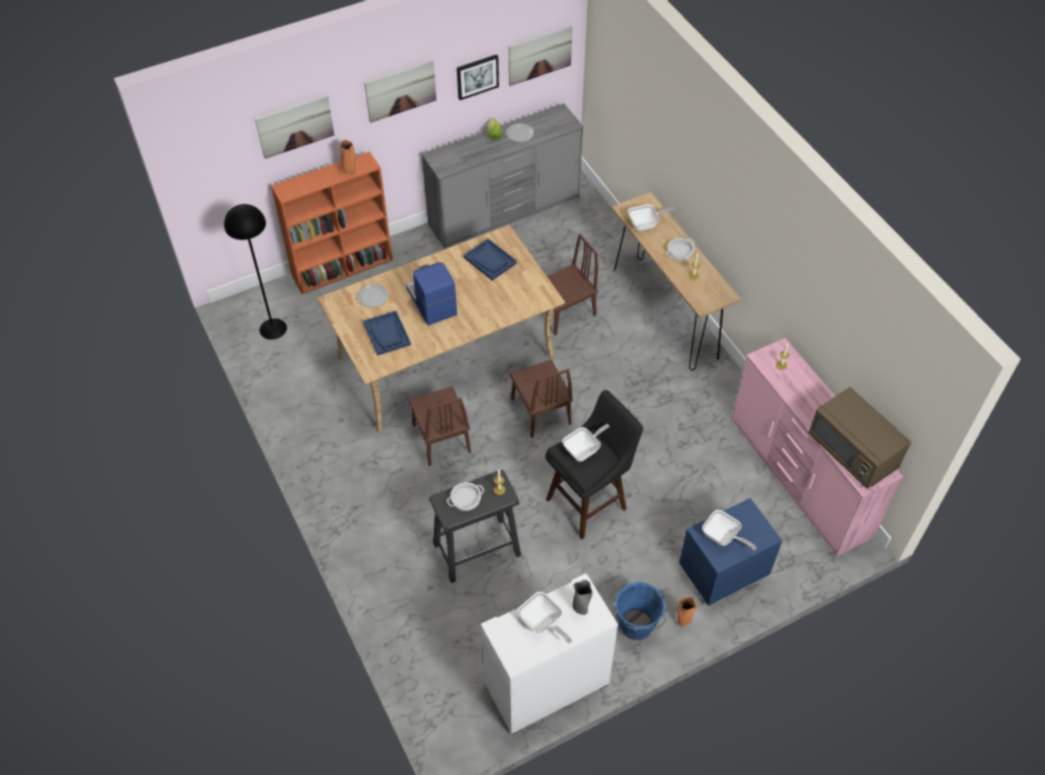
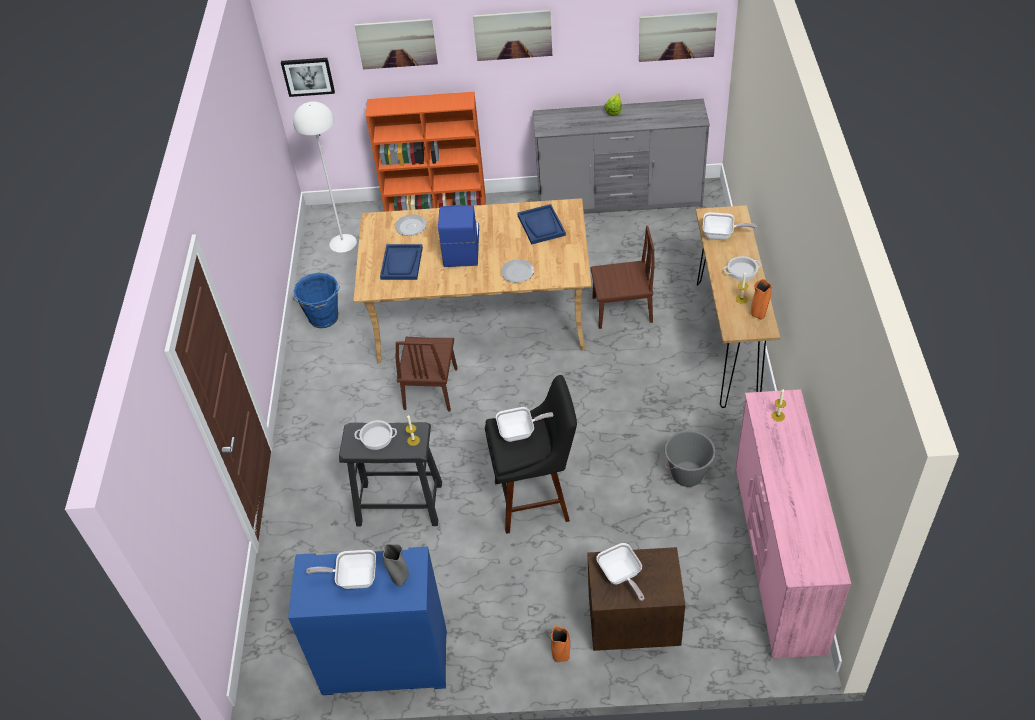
camera: 30 degrees right, 5 degrees down
black floor lamp [224,204,287,340] -> white floor lamp [293,101,357,253]
orange vase [339,140,355,174] -> orange vase moved to [751,279,772,320]
picture [457,54,499,100] -> picture moved to [281,58,335,97]
white cabinet [481,573,618,735] -> blue cabinet [288,547,447,695]
plate [506,123,534,142] -> plate moved to [501,259,534,283]
brown chair [509,360,573,438] -> none
frying pan [518,592,572,644] -> frying pan turned 105 degrees clockwise [306,550,376,589]
blue bucket [615,582,667,640] -> blue bucket moved to [293,273,340,328]
blue nightstand [679,498,782,606] -> brown nightstand [588,547,685,651]
brown microwave [808,387,911,489] -> none
none -> grey bucket [664,430,715,487]

